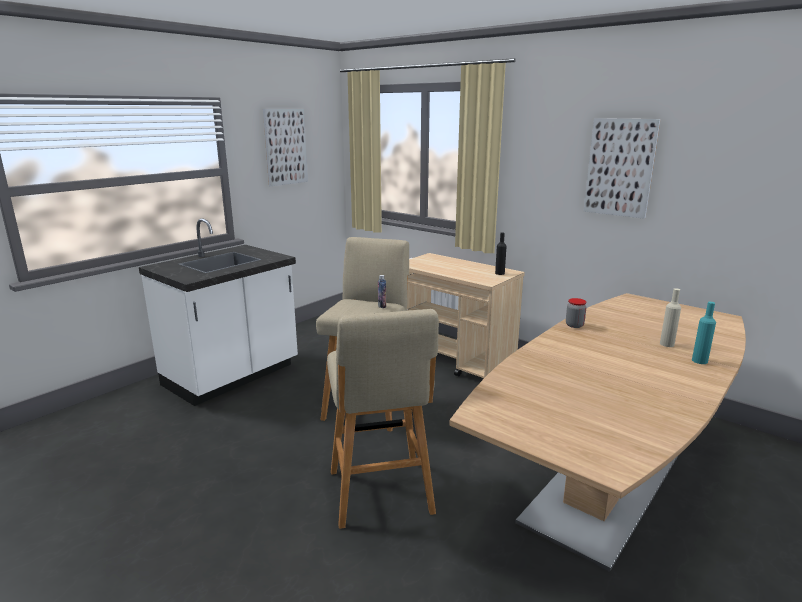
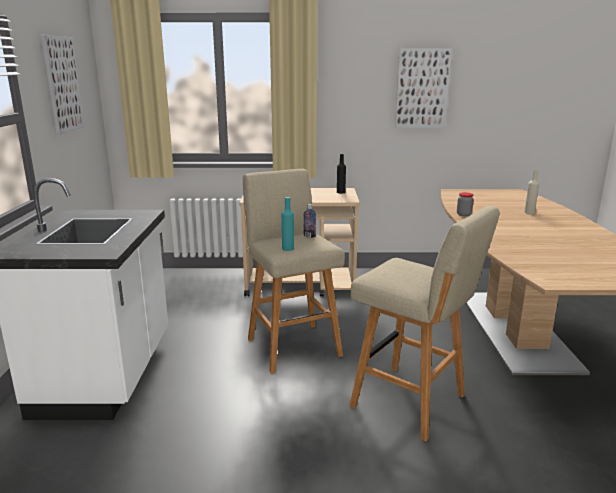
camera: 40 degrees left, 0 degrees up
turquoise bottle [692,302,716,364] -> turquoise bottle moved to [282,197,294,251]

